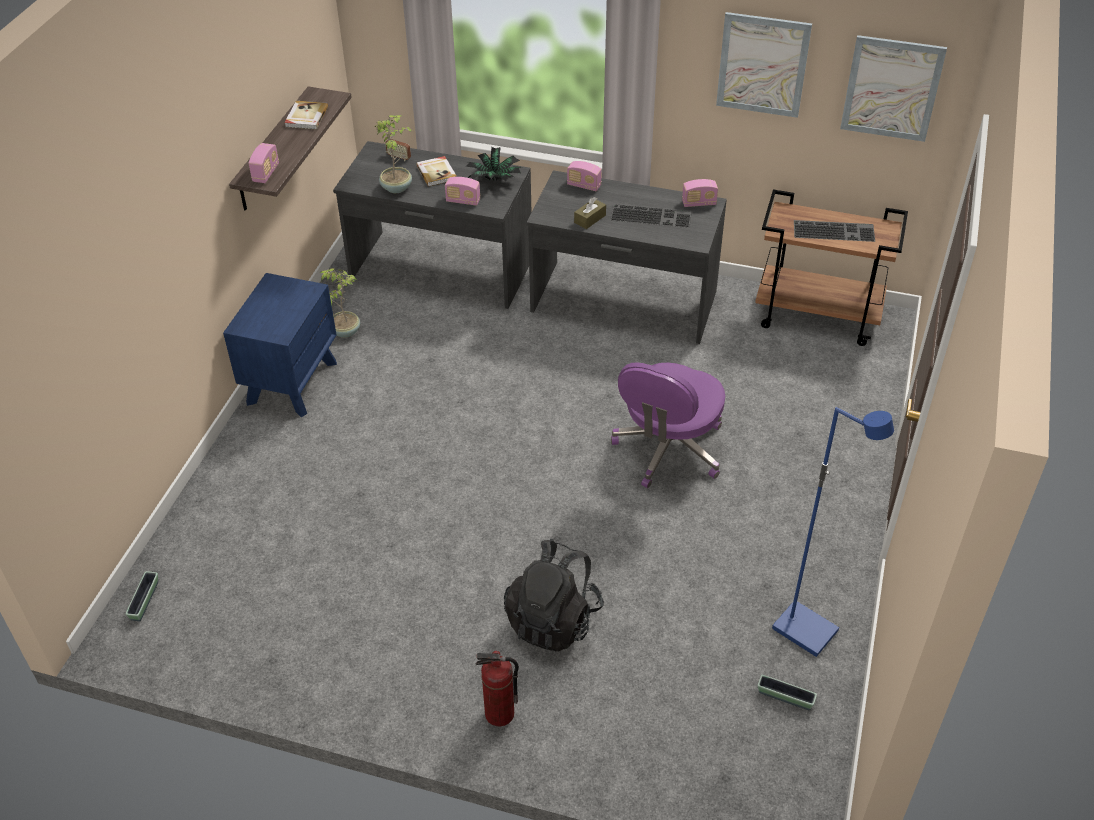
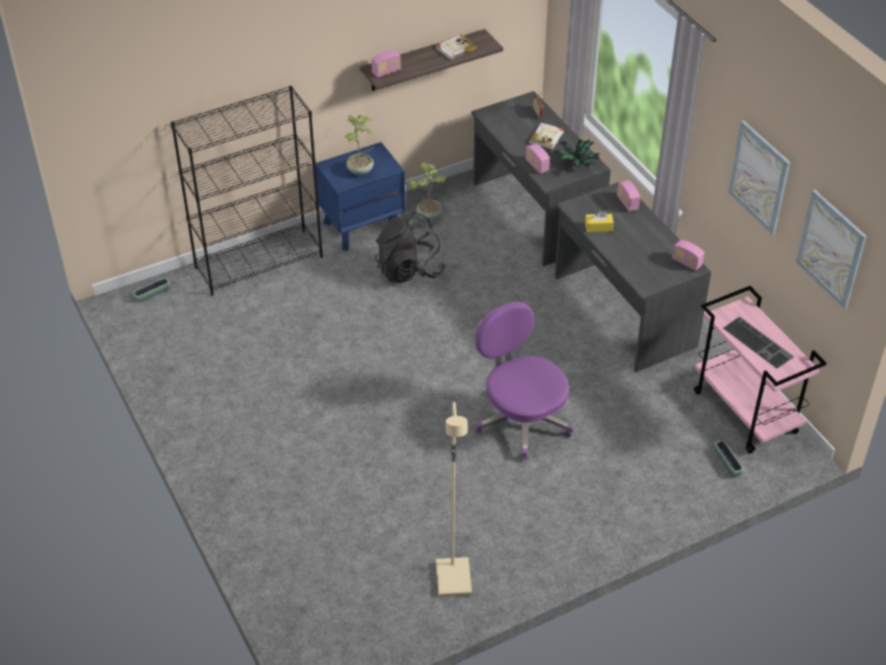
camera: 45 degrees right, 0 degrees up
potted plant [375,115,412,193] -> potted plant moved to [345,115,374,176]
fire extinguisher [476,651,519,726] -> none
black backpack [504,539,604,652] -> black backpack moved to [375,212,445,283]
brown tissue box [574,197,606,229] -> yellow tissue box [585,211,614,232]
keyboard [610,204,692,228] -> none
purple office chair [611,362,725,488] -> purple office chair turned 75 degrees clockwise [475,302,573,461]
brown cart [755,190,908,346] -> pink cart [694,286,827,454]
planter [758,675,817,710] -> planter moved to [714,440,744,477]
blue floor lamp [772,407,894,657] -> beige floor lamp [436,402,472,597]
none -> black bookcase [171,86,323,296]

